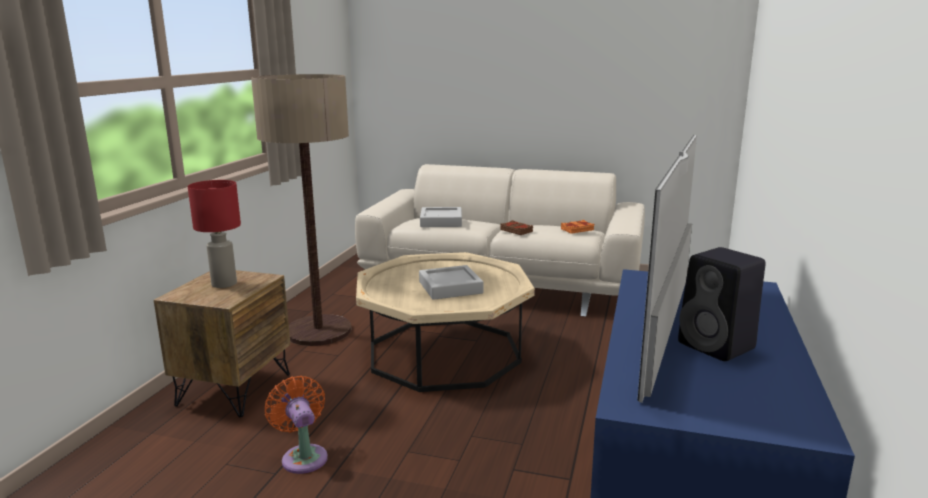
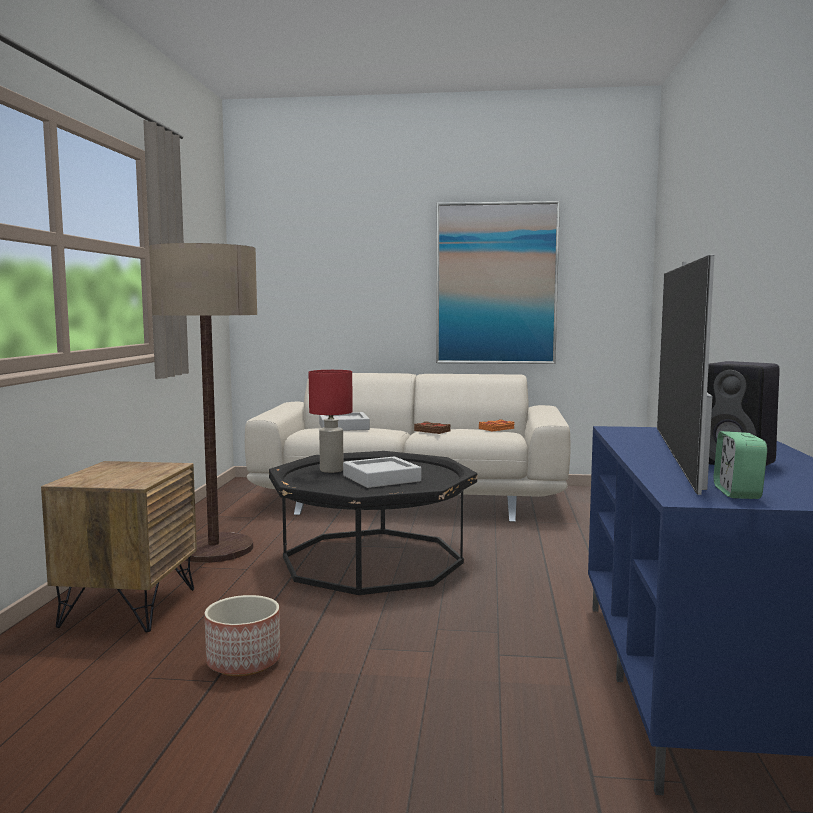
camera: 10 degrees left, 10 degrees down
red table lamp [188,180,241,288] -> red table lamp moved to [309,370,353,473]
orange fan [265,376,328,474] -> planter [204,595,280,676]
beige coffee table [356,252,535,392] -> black coffee table [269,451,477,595]
none -> picture [436,201,560,364]
none -> alarm clock [713,431,767,499]

